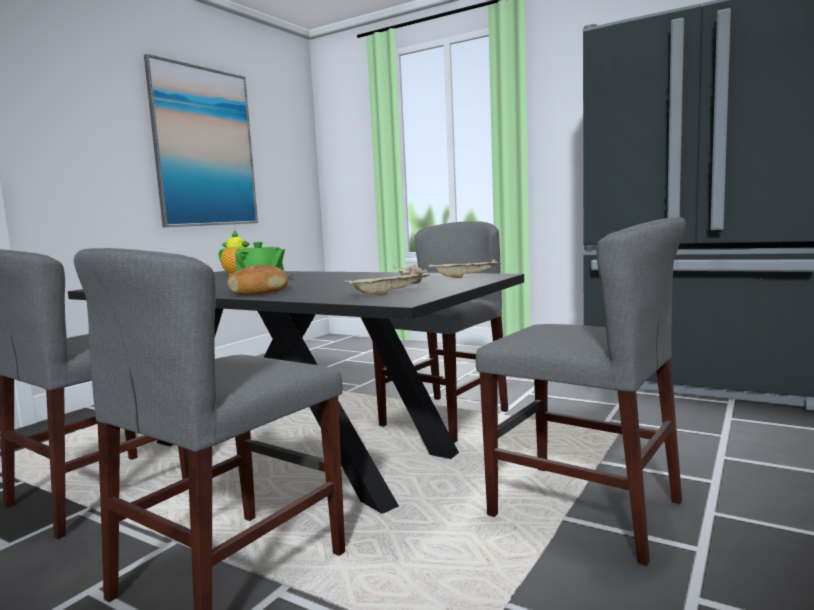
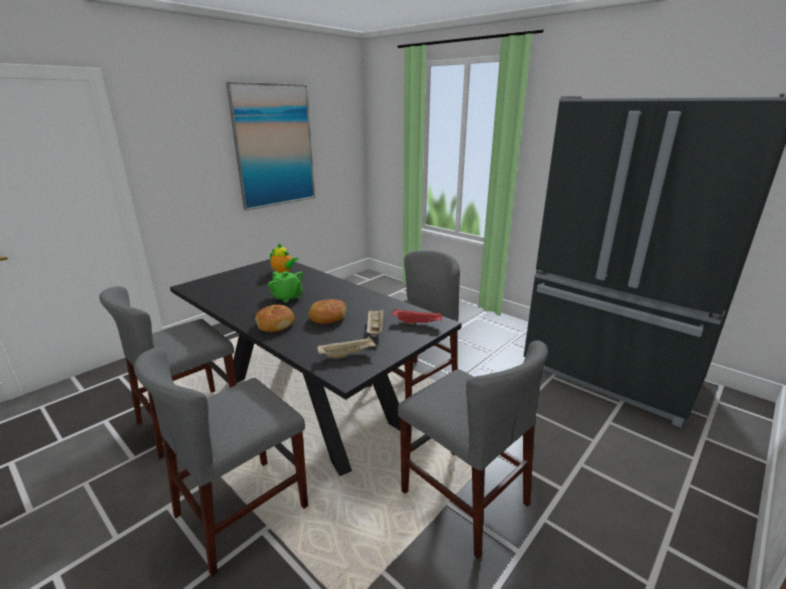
camera: 10 degrees right, 15 degrees up
beige tray [429,259,501,278] -> red tray [392,309,442,325]
none -> bread [309,299,347,324]

